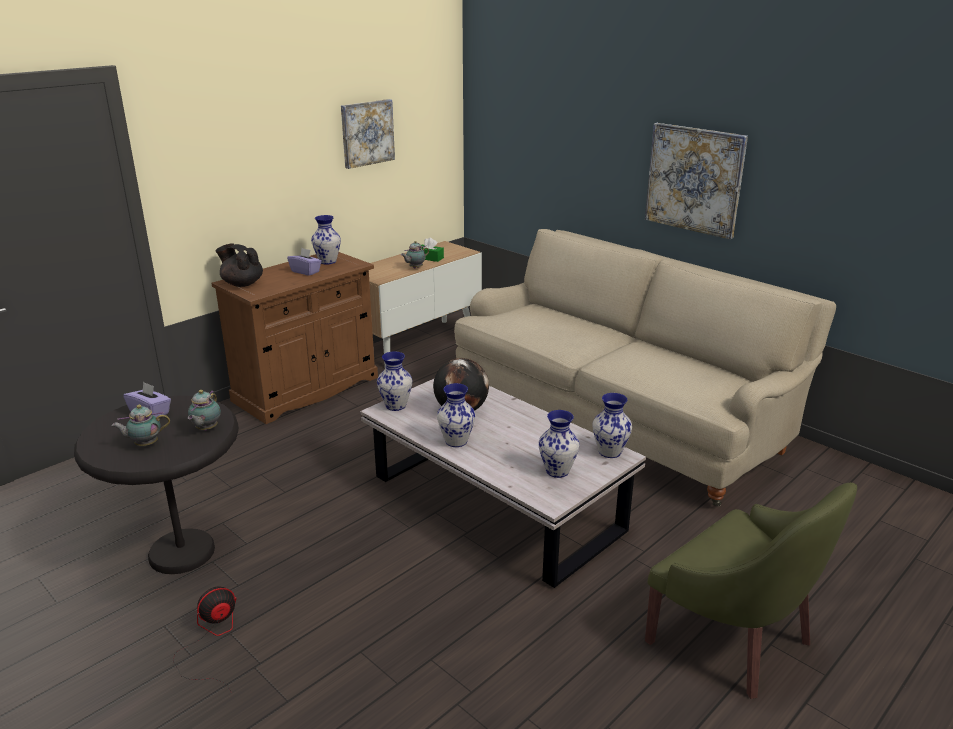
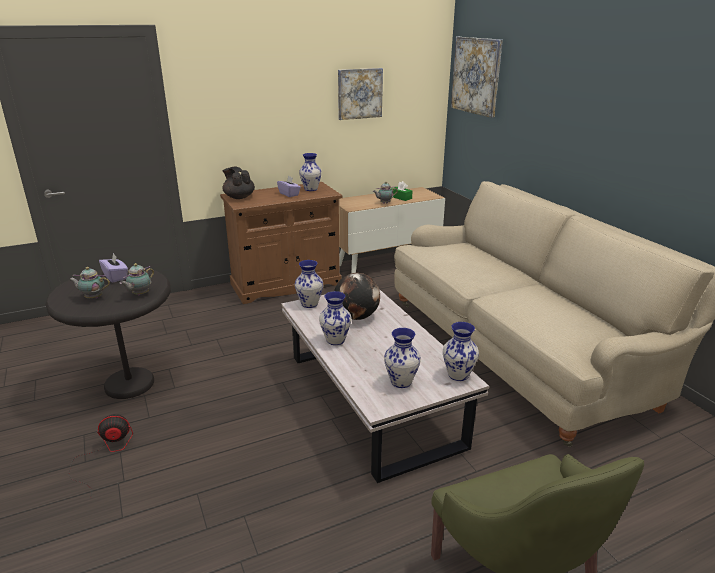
camera: 20 degrees right, 0 degrees up
picture [645,123,748,239] -> picture moved to [451,37,503,118]

